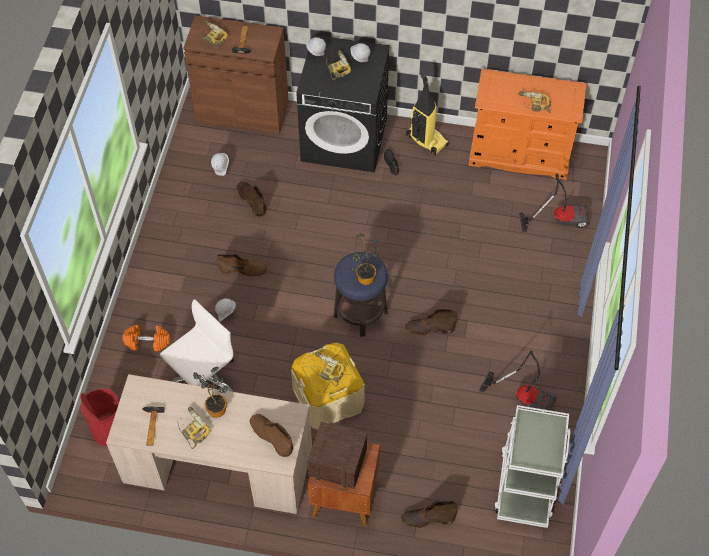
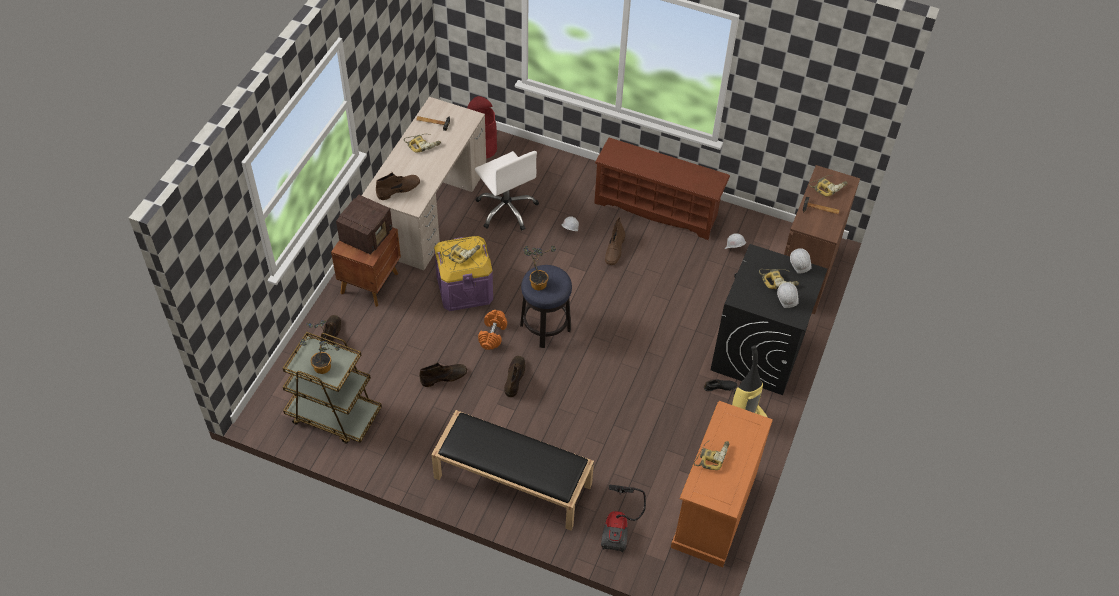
camera: 100 degrees right, 5 degrees down
orange dumbbell [123,325,170,351] -> orange dumbbell moved to [478,310,507,350]
potted plant [193,367,228,418] -> potted plant moved to [300,320,340,374]
brown boot [237,182,266,217] -> brown boot moved to [419,362,467,387]
beige storage box [291,343,365,430] -> purple storage box [434,236,493,311]
vacuum cleaner [479,351,556,413] -> none
white cart [494,405,571,528] -> brown cart [283,332,382,444]
none -> black bench [431,410,594,531]
none -> brown shoe rack [594,138,730,240]

